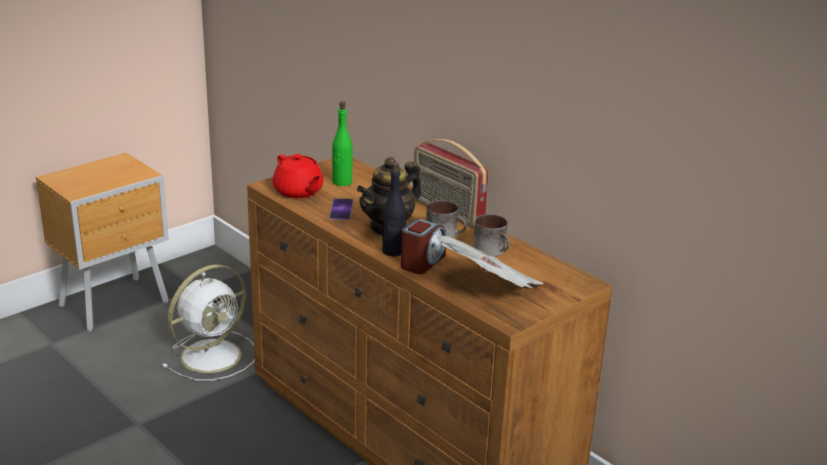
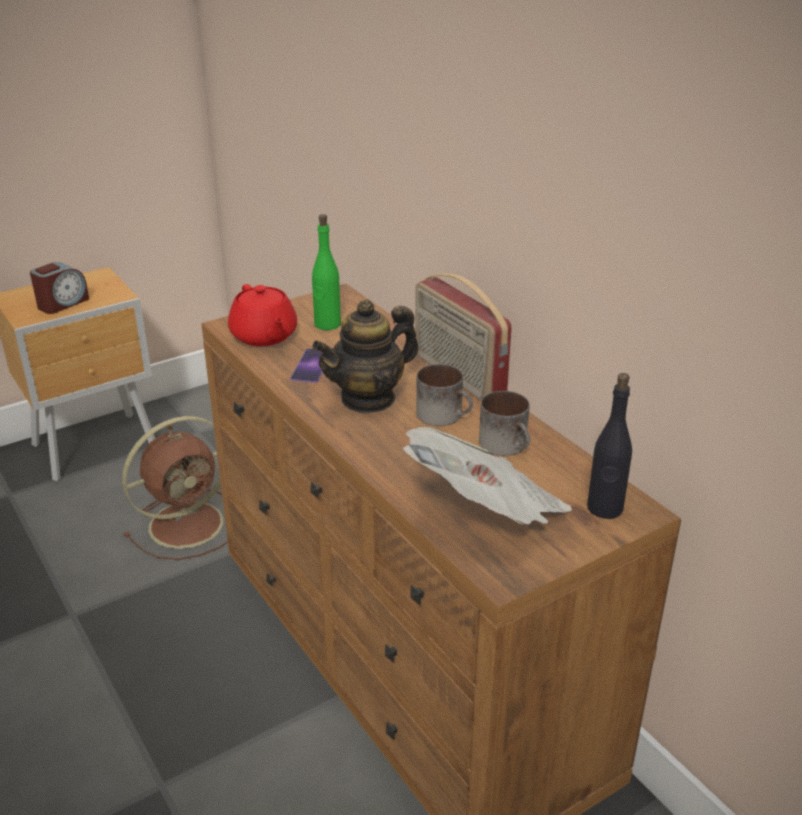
camera: 10 degrees right, 5 degrees up
white fan [162,264,255,381] -> brown fan [122,416,228,560]
black bottle [382,162,406,256] -> black bottle moved to [587,373,632,519]
alarm clock [401,219,447,274] -> alarm clock moved to [30,262,89,314]

